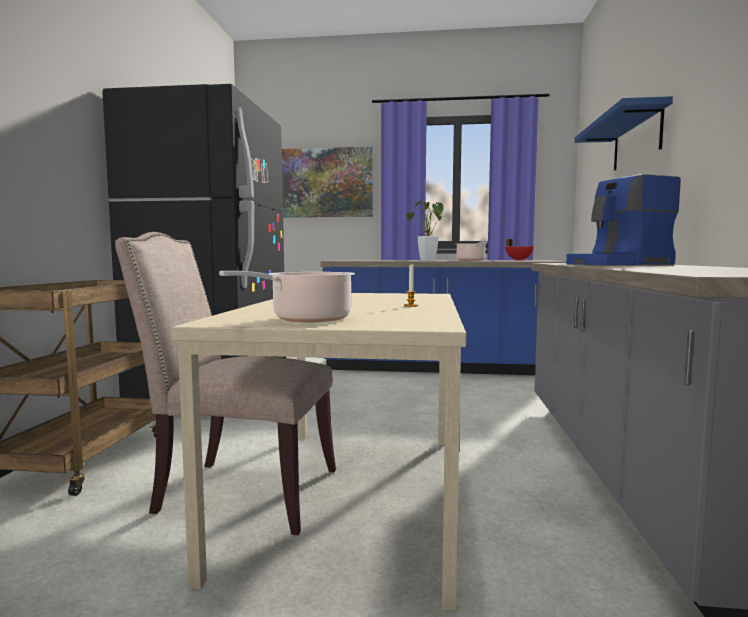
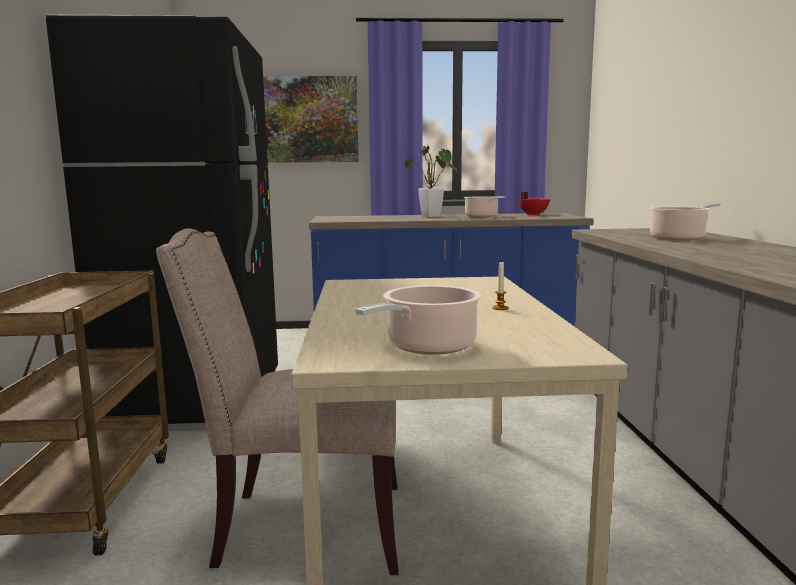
camera: 10 degrees left, 5 degrees up
coffee machine [566,174,681,265] -> cooking pot [649,203,721,240]
blue shelf [574,96,673,170] -> none

